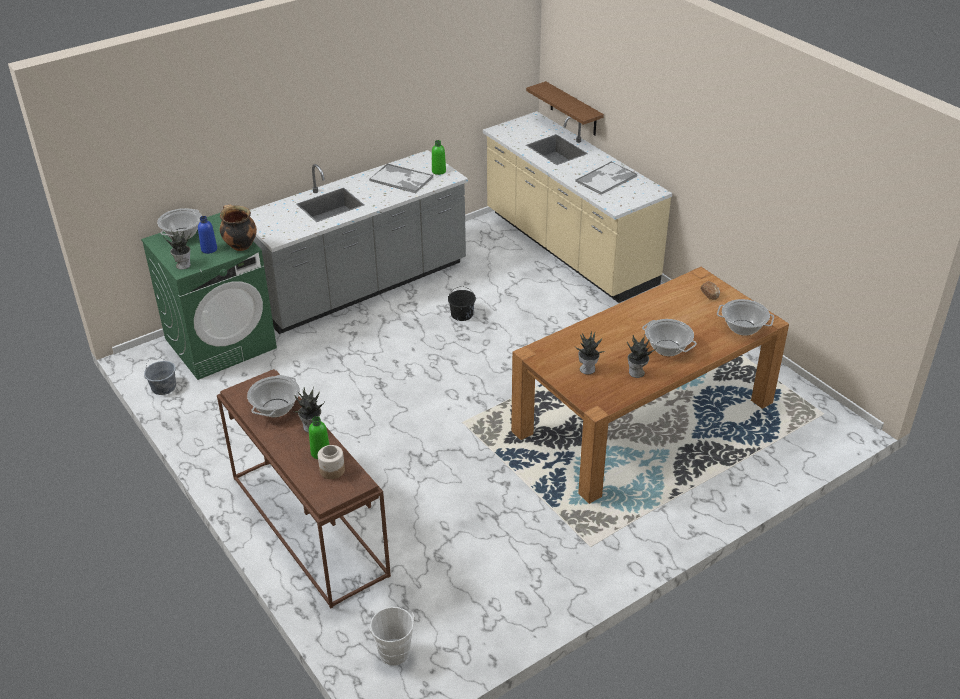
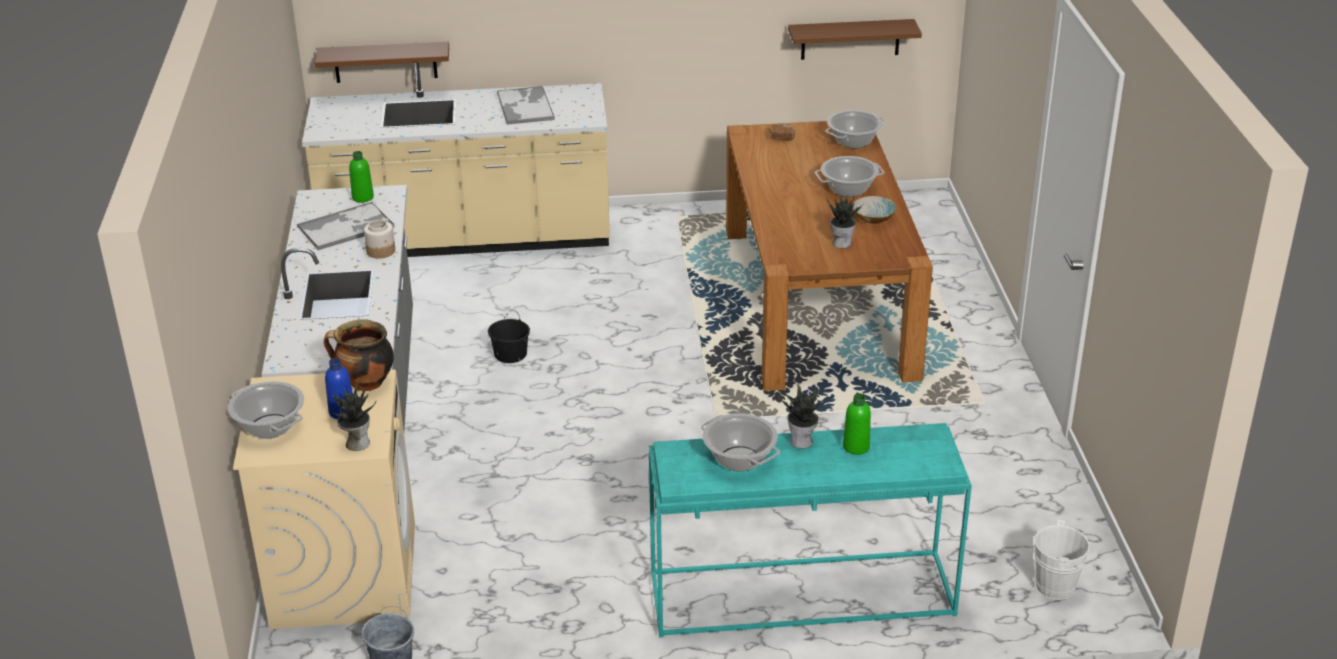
camera: 60 degrees left, 5 degrees down
green washing machine [141,213,277,380] -> beige washing machine [233,369,415,629]
brown console table [217,369,391,608] -> turquoise console table [649,423,972,638]
jar [318,445,345,479] -> jar moved to [364,220,395,259]
potted plant [627,335,656,378] -> bowl [853,196,897,224]
none -> brown shelf [788,19,922,60]

